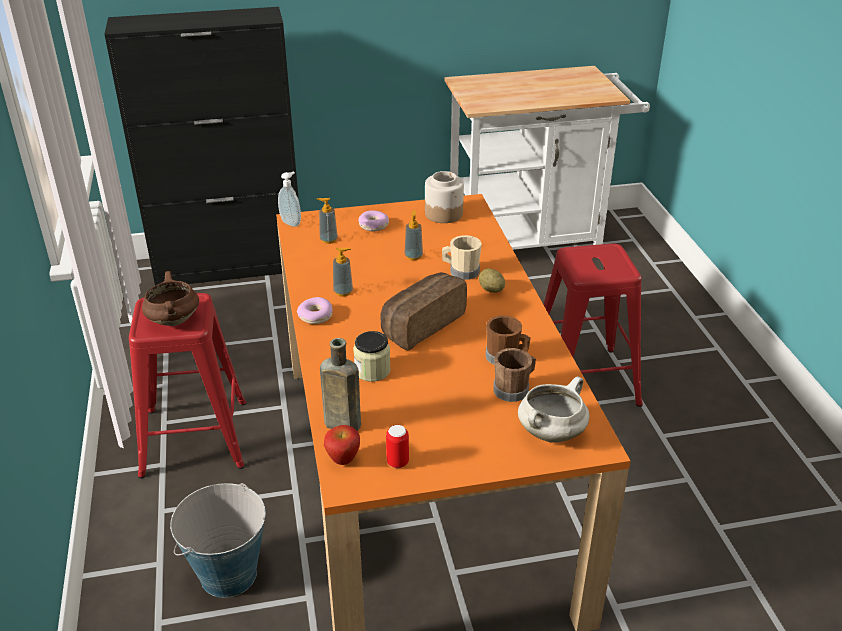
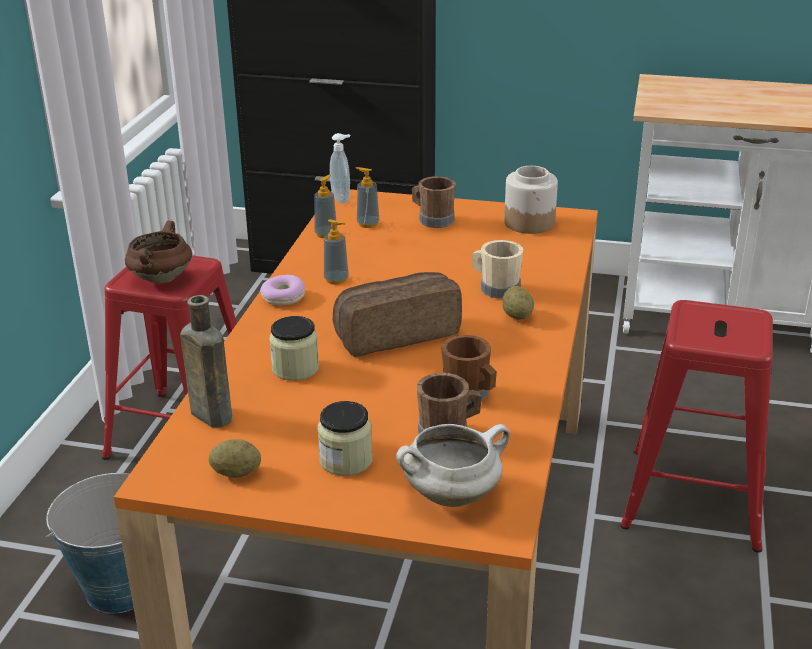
camera: 25 degrees right, 5 degrees down
apple [324,425,360,465] -> none
donut [358,211,389,231] -> brown mug [412,176,456,228]
can [386,425,409,468] -> potato [209,439,261,478]
soap dispenser [405,210,423,260] -> soap dispenser moved to [314,175,337,238]
none -> jar [318,401,372,476]

